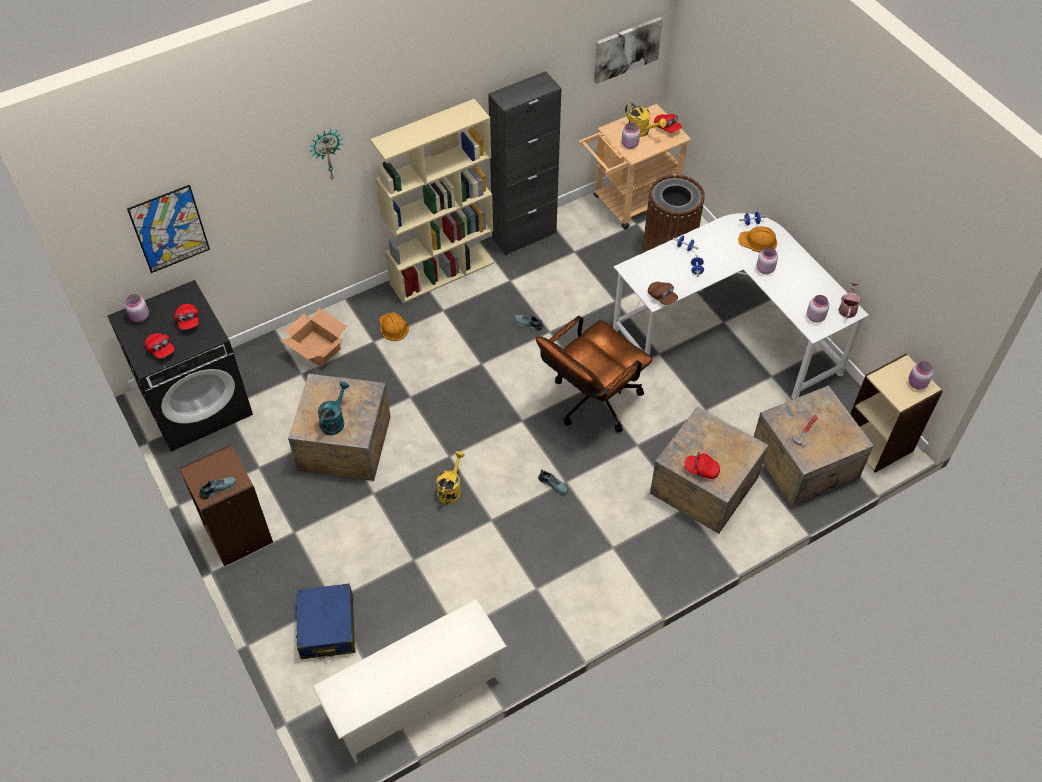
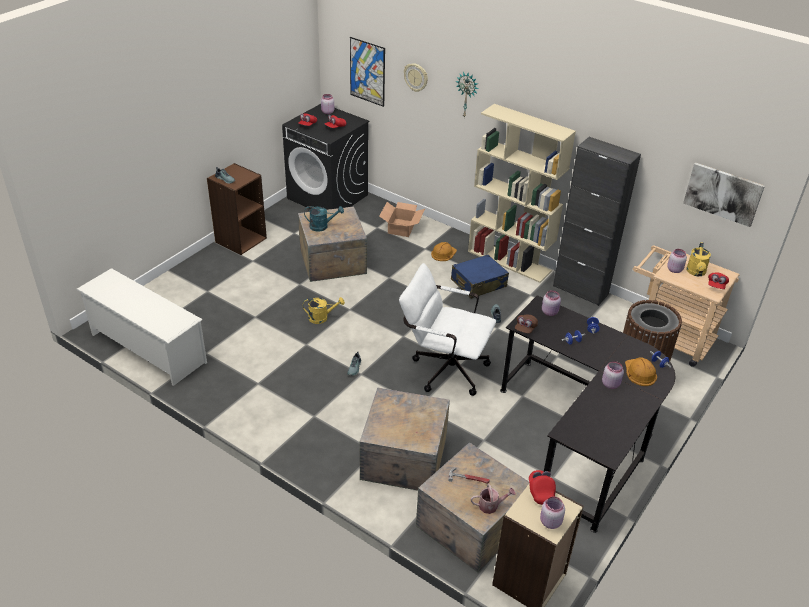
camera: 65 degrees right, 15 degrees down
blue suitcase [295,583,355,659] -> blue suitcase moved to [451,254,509,299]
brown office chair [536,316,652,432] -> white office chair [399,263,496,396]
white desk [613,213,869,399] -> black desk [500,295,675,533]
red cap [685,452,720,479] -> red cap moved to [529,470,556,505]
pink jar [807,295,829,322] -> pink jar moved to [542,290,561,316]
watering can [839,282,861,319] -> watering can moved to [471,484,516,514]
none -> wall clock [404,63,428,92]

